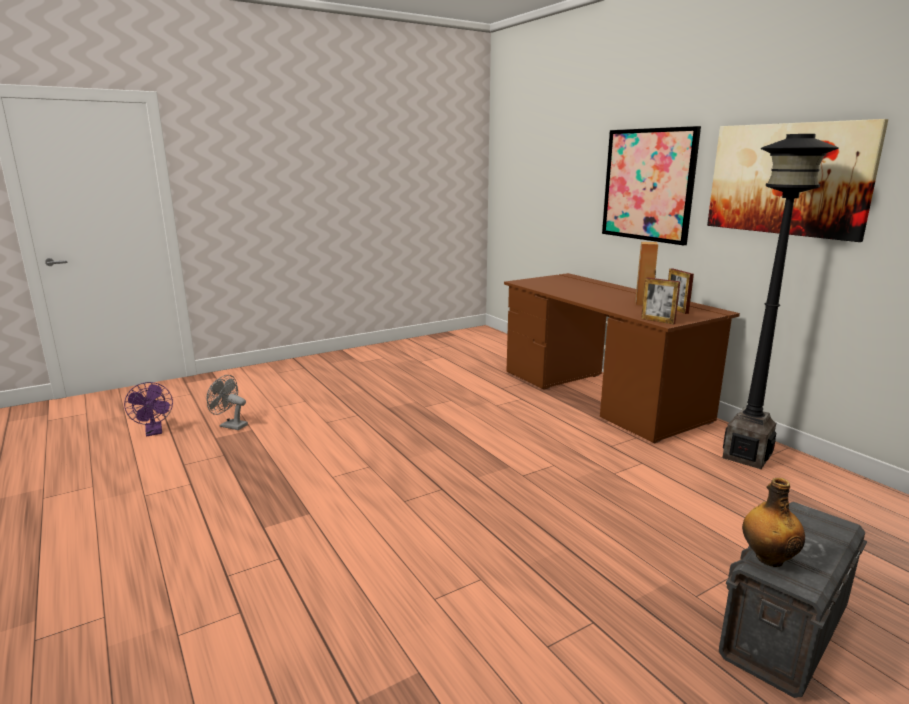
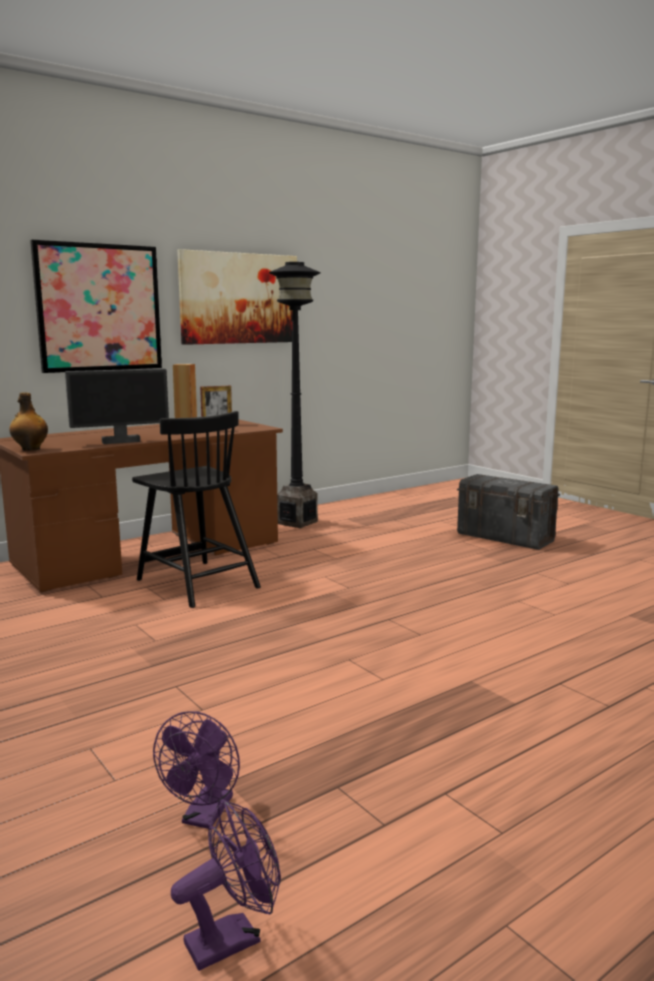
camera: 95 degrees left, 5 degrees down
grey fan [206,375,248,430] -> purple fan [153,711,240,829]
picture frame [641,278,680,324] -> none
bottle [742,478,805,567] -> bottle moved to [9,392,48,451]
none -> monitor [65,368,169,444]
none -> black chair [132,411,261,608]

